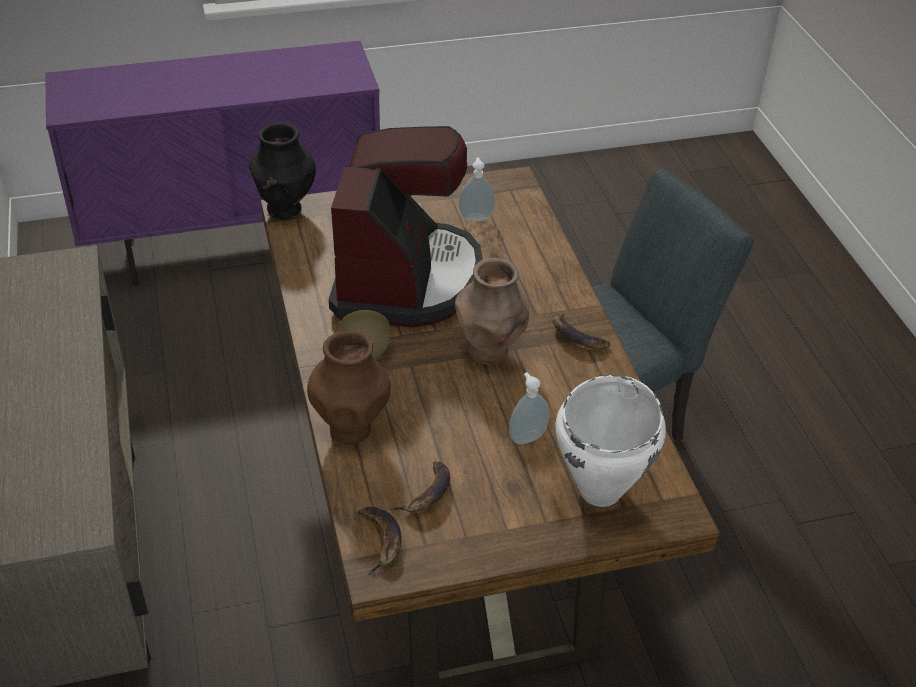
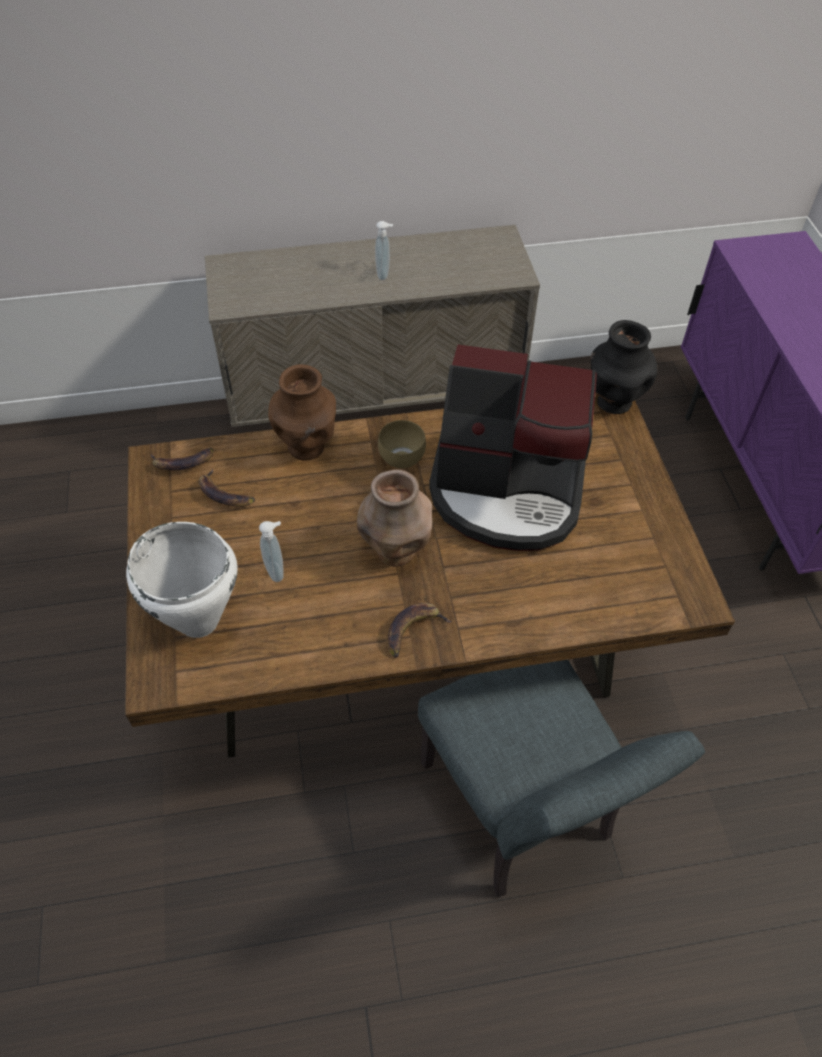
camera: 95 degrees right, 10 degrees up
soap dispenser [459,158,495,221] -> soap dispenser moved to [375,221,393,280]

